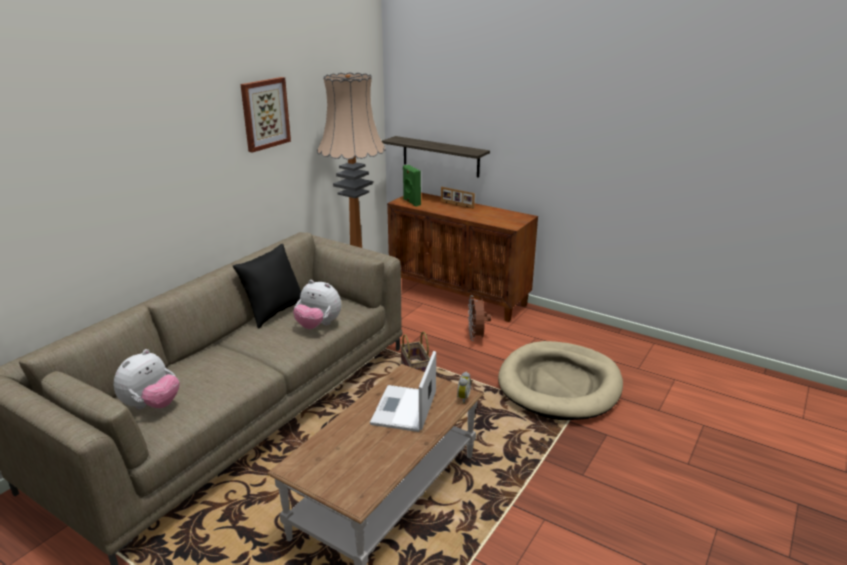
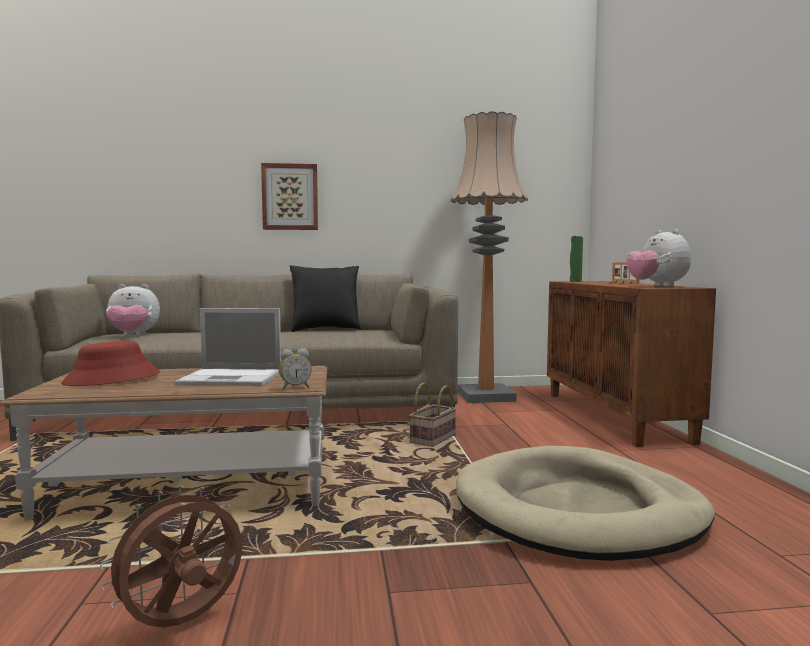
camera: 50 degrees right, 20 degrees down
picture [240,77,291,153] -> picture moved to [261,163,318,230]
plush toy [293,280,341,329] -> plush toy moved to [626,229,691,287]
laptop [370,351,436,432] -> laptop turned 150 degrees counterclockwise [175,308,281,386]
shelf [382,136,490,178] -> none
brown fan [468,295,491,341] -> brown fan moved to [100,485,242,627]
none -> red hat [61,341,160,386]

